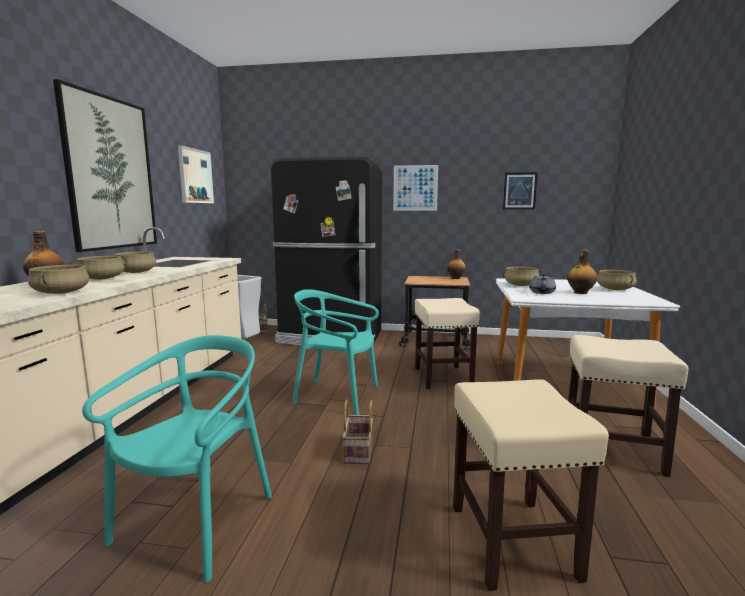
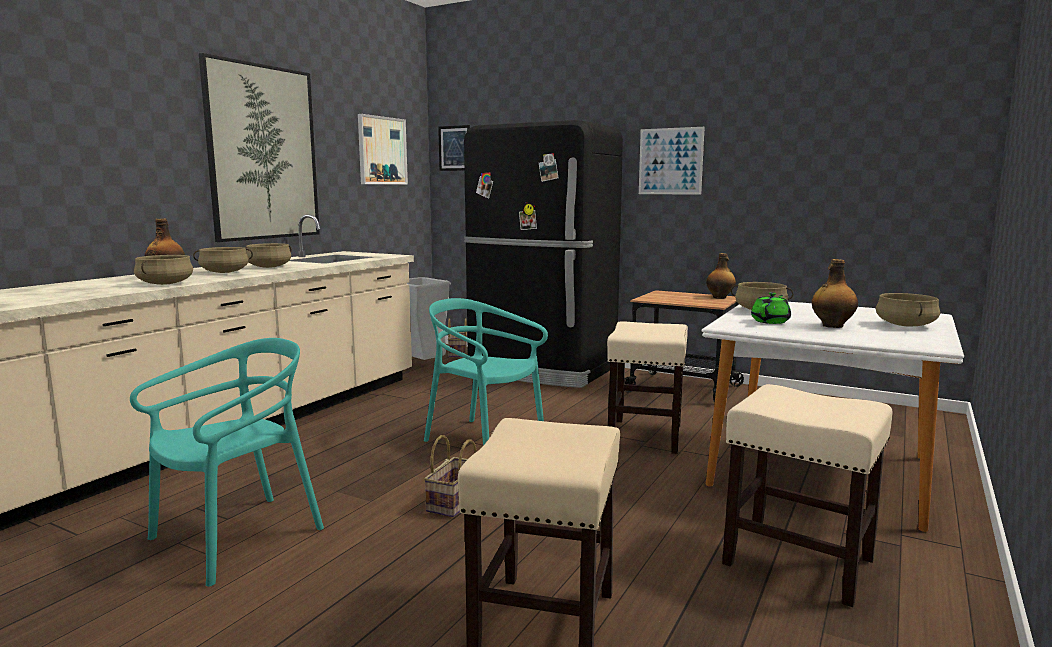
camera: 20 degrees right, 0 degrees up
picture [503,172,538,209] -> picture moved to [438,125,470,171]
grey teapot [529,273,556,294] -> green teapot [751,292,791,324]

